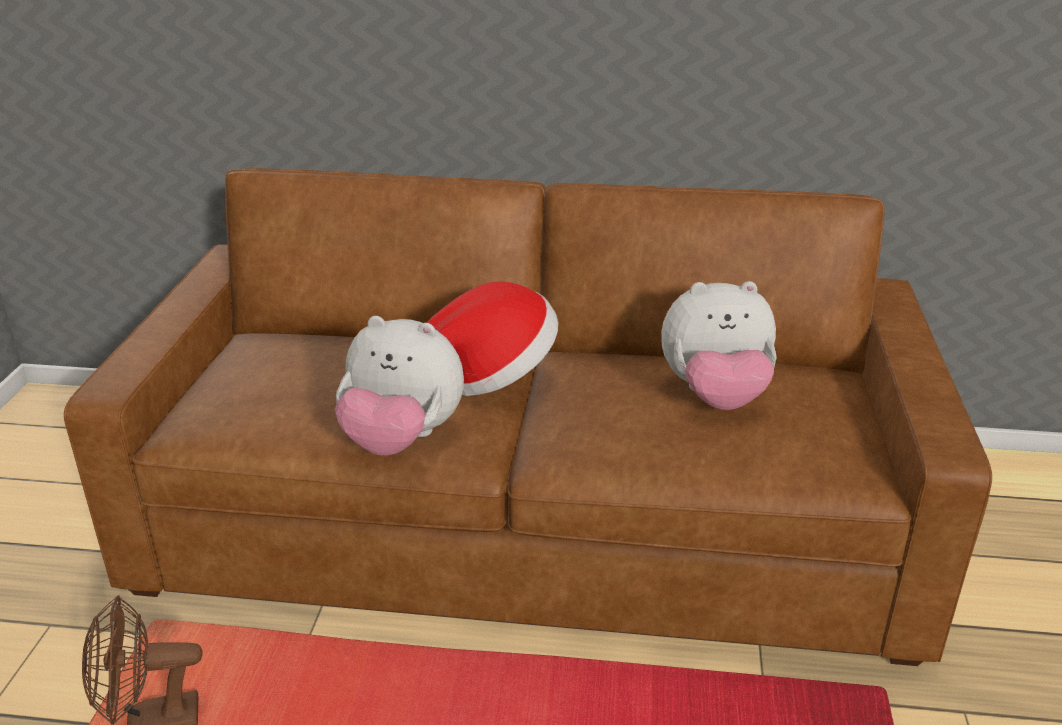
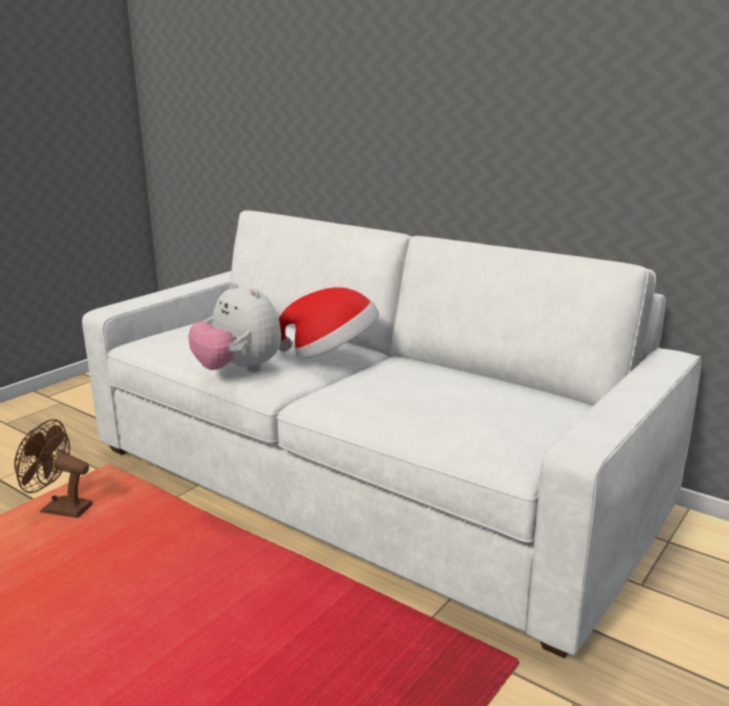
camera: 30 degrees right, 10 degrees down
brown sofa [64,168,992,666] -> white sofa [82,210,702,658]
plush toy [661,281,777,410] -> none

